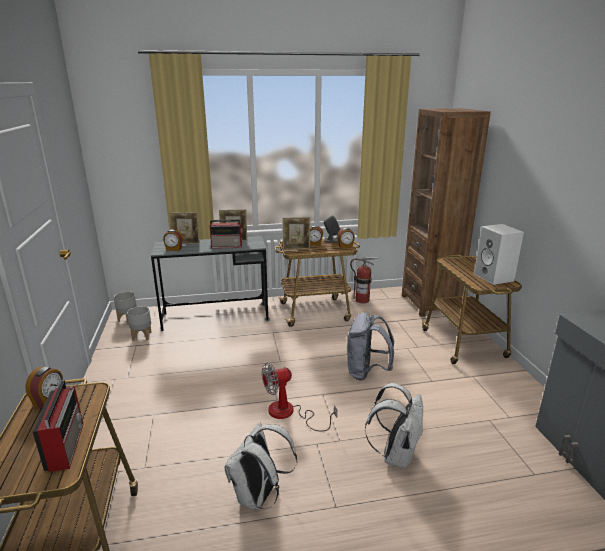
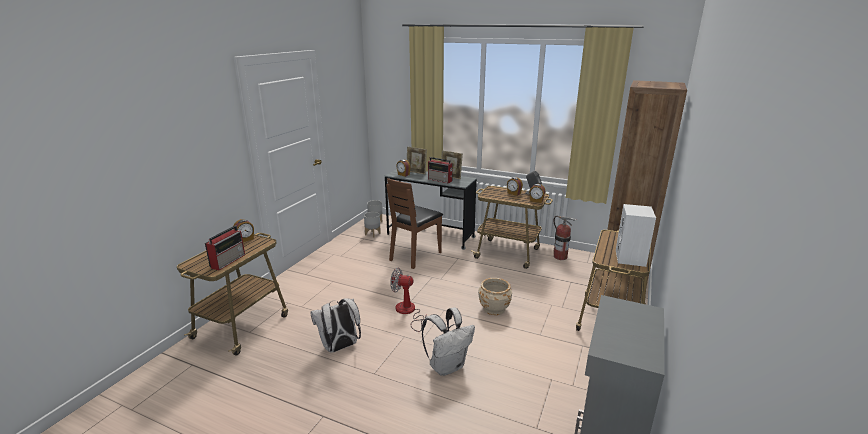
camera: 35 degrees right, 0 degrees up
picture frame [283,217,310,250] -> none
grey backpack [347,312,394,381] -> beige planter [478,278,512,315]
none -> brown chair [386,178,443,269]

